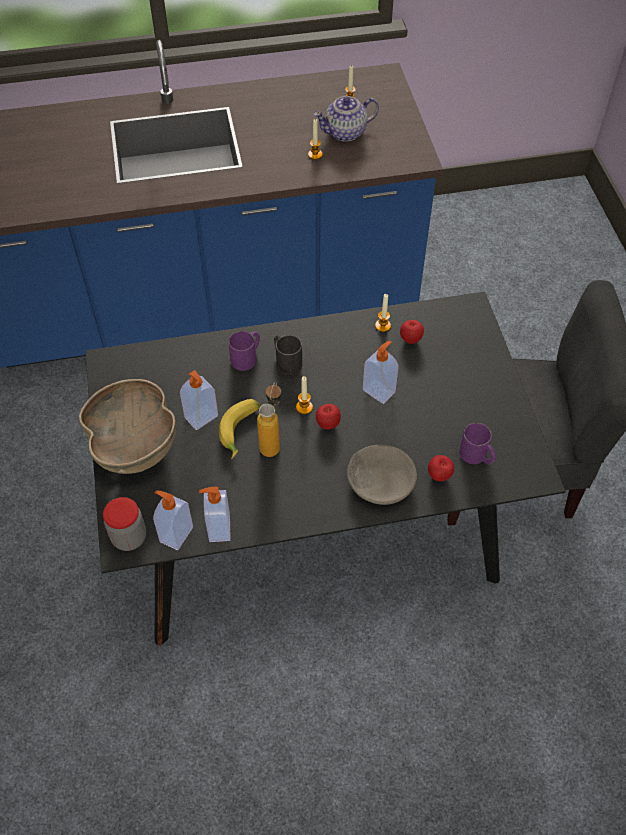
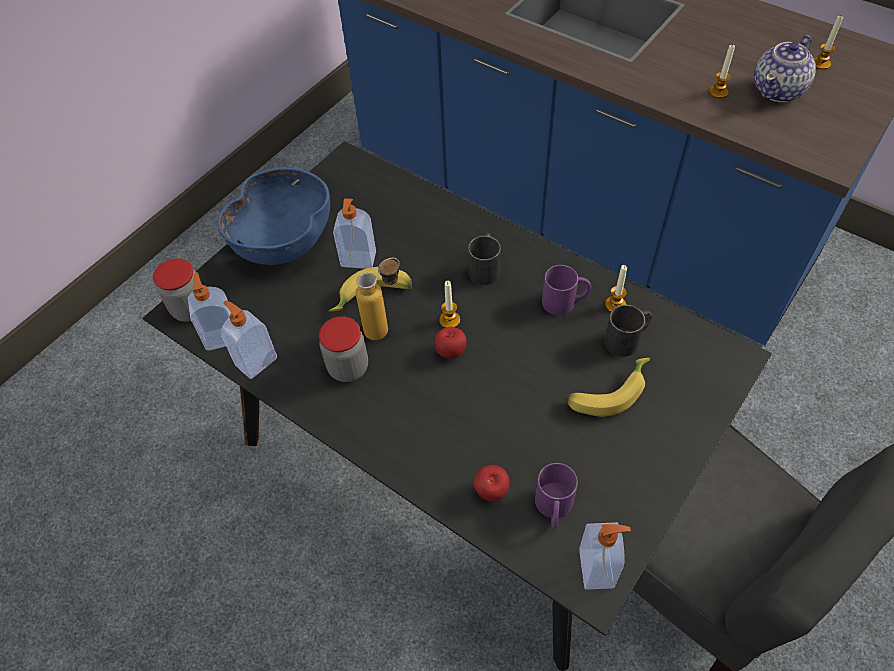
camera: 50 degrees right, 0 degrees up
brown bowl [79,379,176,474] -> blue bowl [217,167,330,265]
purple mug [228,331,260,371] -> purple mug moved to [542,265,591,315]
teapot [313,96,379,142] -> teapot turned 75 degrees counterclockwise [754,35,816,102]
grey bowl [347,445,417,505] -> none
soap dispenser [363,341,398,404] -> soap dispenser moved to [579,522,631,590]
apple [400,320,424,344] -> black mug [604,305,652,357]
none -> jar [319,316,368,382]
none -> banana [567,358,650,417]

